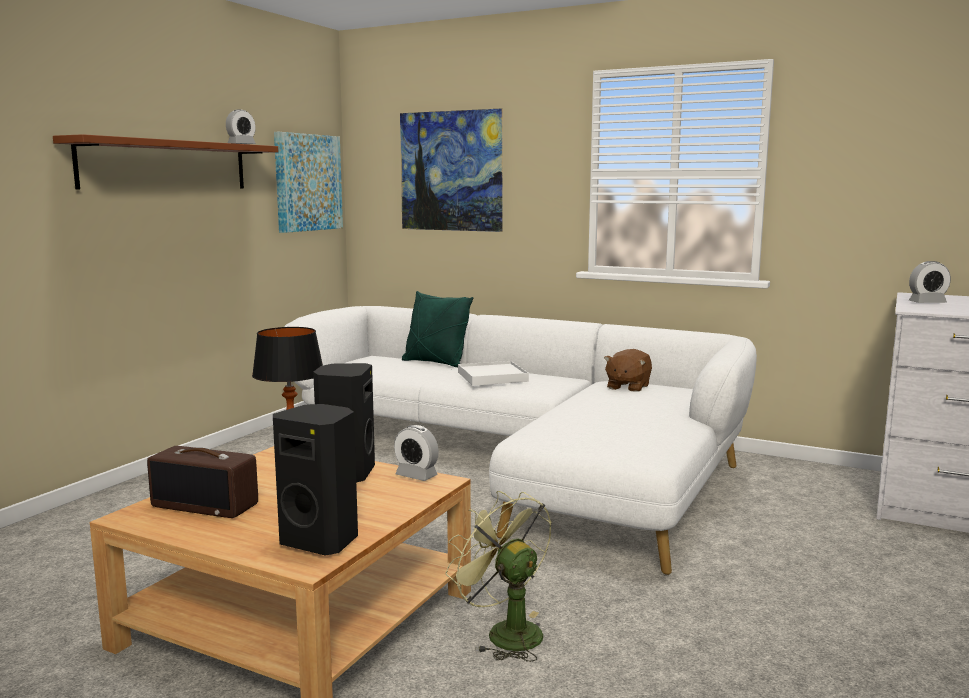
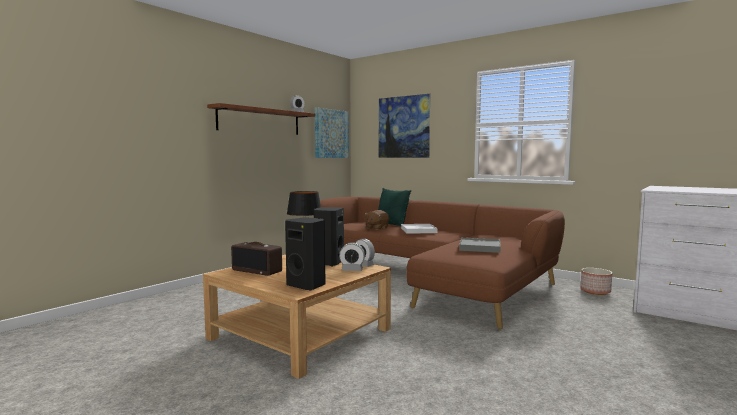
camera: 10 degrees right, 5 degrees down
white sofa [285,306,757,575] -> brown sofa [320,197,565,329]
green fan [445,491,552,662] -> none
brown plush toy [604,349,652,392] -> brown plush toy moved to [365,210,389,230]
alarm clock [909,261,951,303] -> alarm clock moved to [339,242,365,271]
none -> grey tray [459,238,501,253]
none -> planter [581,268,612,295]

